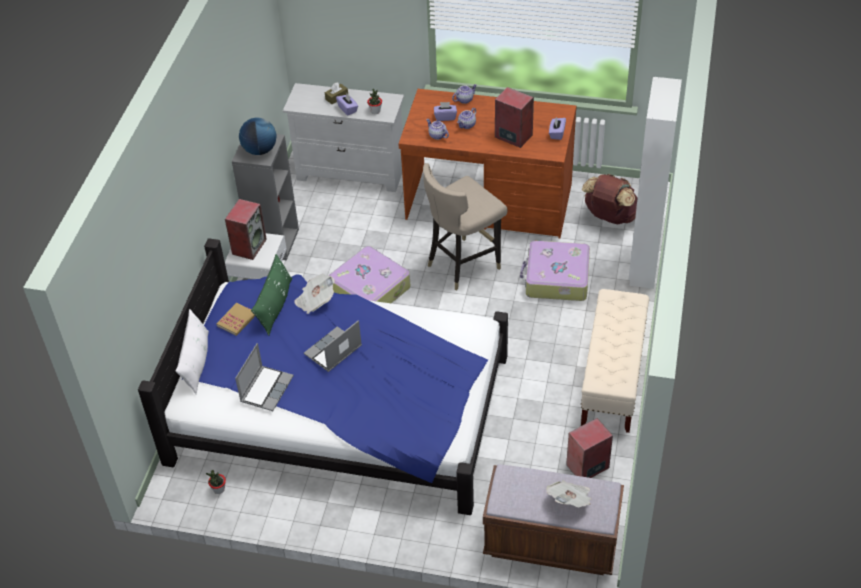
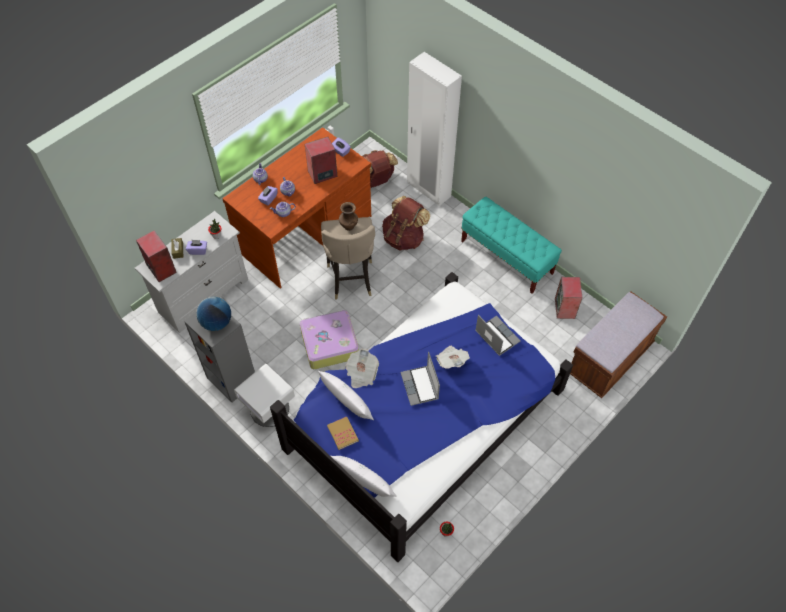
camera: 60 degrees left, 10 degrees up
speaker [225,199,267,260] -> speaker moved to [136,230,177,282]
laptop [235,343,294,411] -> laptop moved to [475,315,521,356]
green pillow [251,254,292,336] -> white pillow [318,371,374,420]
suitcase [520,241,590,301] -> brown backpack [382,196,430,251]
newspaper [546,480,591,507] -> newspaper moved to [436,346,470,369]
beige bench [581,289,649,433] -> turquoise bench [461,197,562,294]
none -> brown vase [339,202,358,231]

